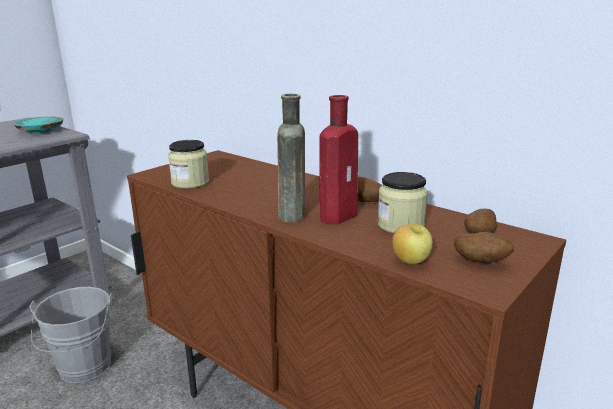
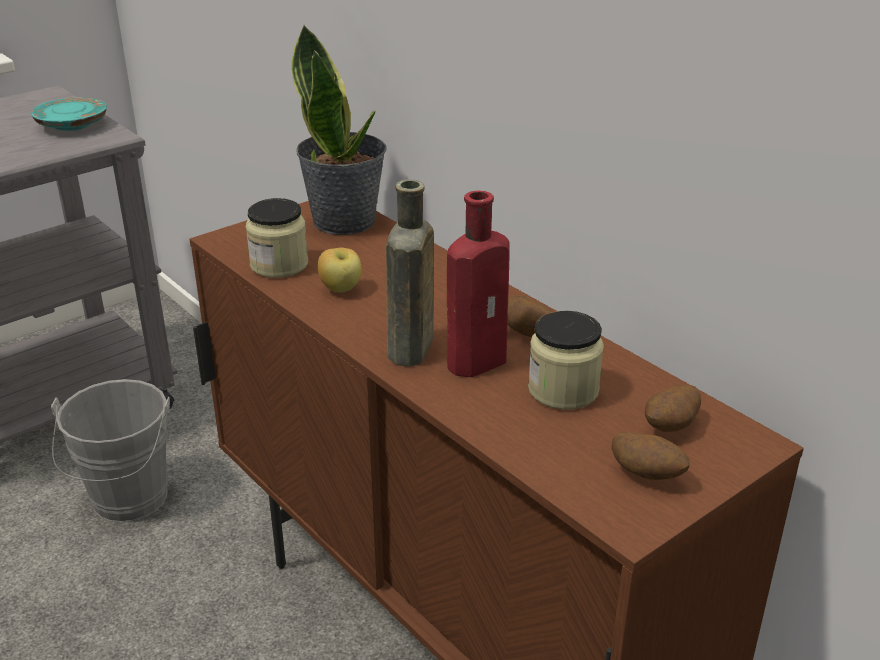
camera: 10 degrees right, 10 degrees up
apple [392,224,433,264] -> apple moved to [318,248,362,292]
none -> potted plant [292,24,387,235]

